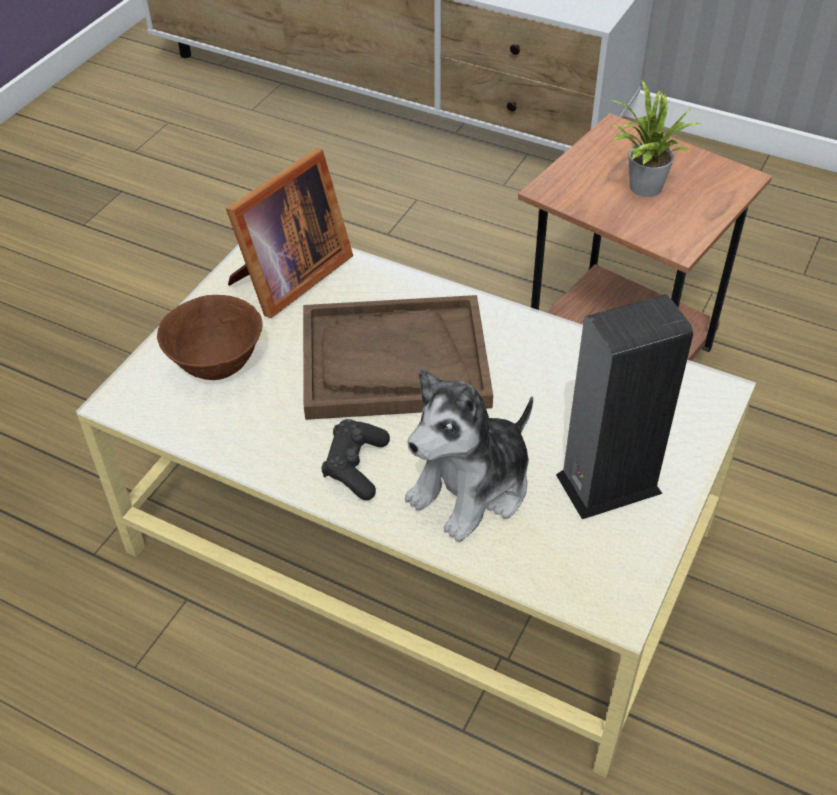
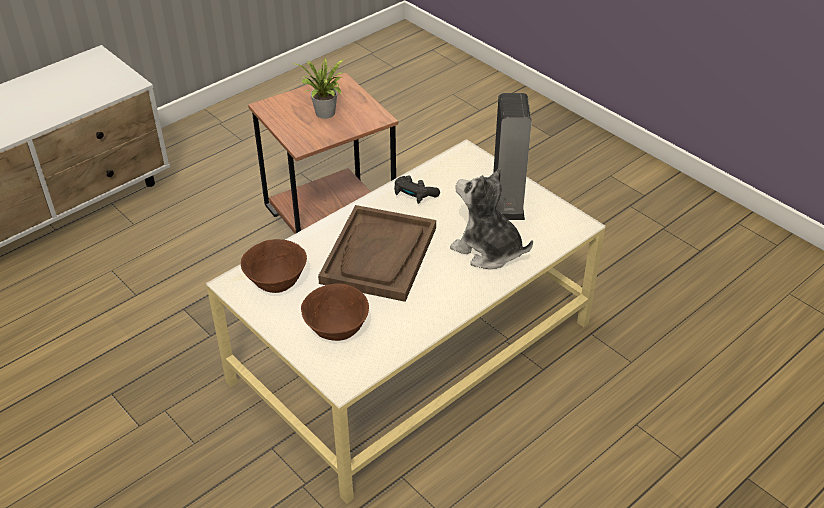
camera: 70 degrees left, 5 degrees down
picture frame [226,149,353,318] -> brown bowl [241,239,307,293]
black game controller [321,419,390,500] -> black game controller moved to [394,175,440,204]
plush toy [405,369,533,542] -> plush toy turned 150 degrees clockwise [450,168,533,269]

